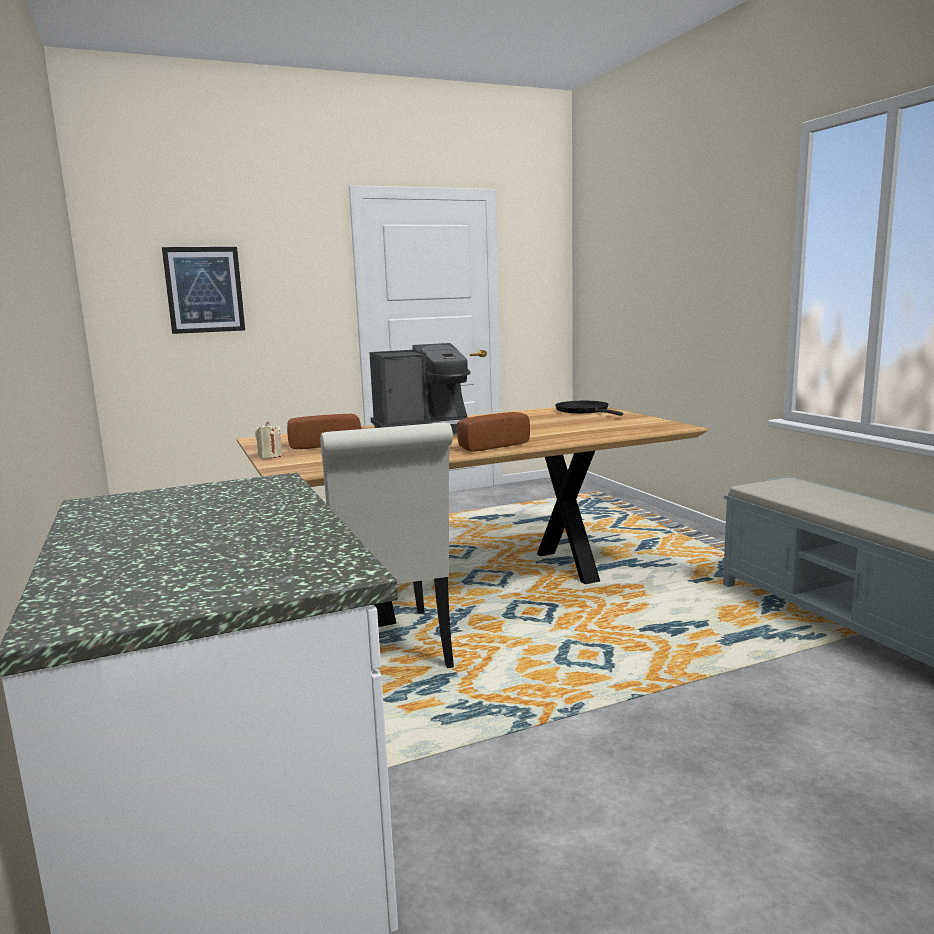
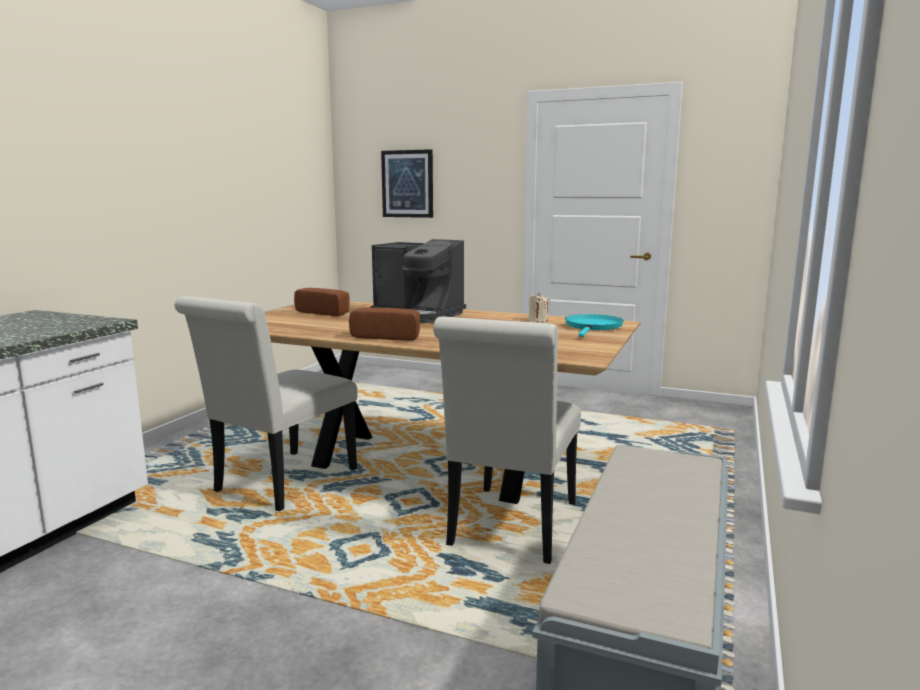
camera: 45 degrees right, 0 degrees up
beige candle [255,421,282,459] -> beige candle moved to [528,293,549,322]
black frying pan [555,401,623,416] -> turquoise frying pan [565,314,624,337]
none -> white chair [433,316,581,564]

